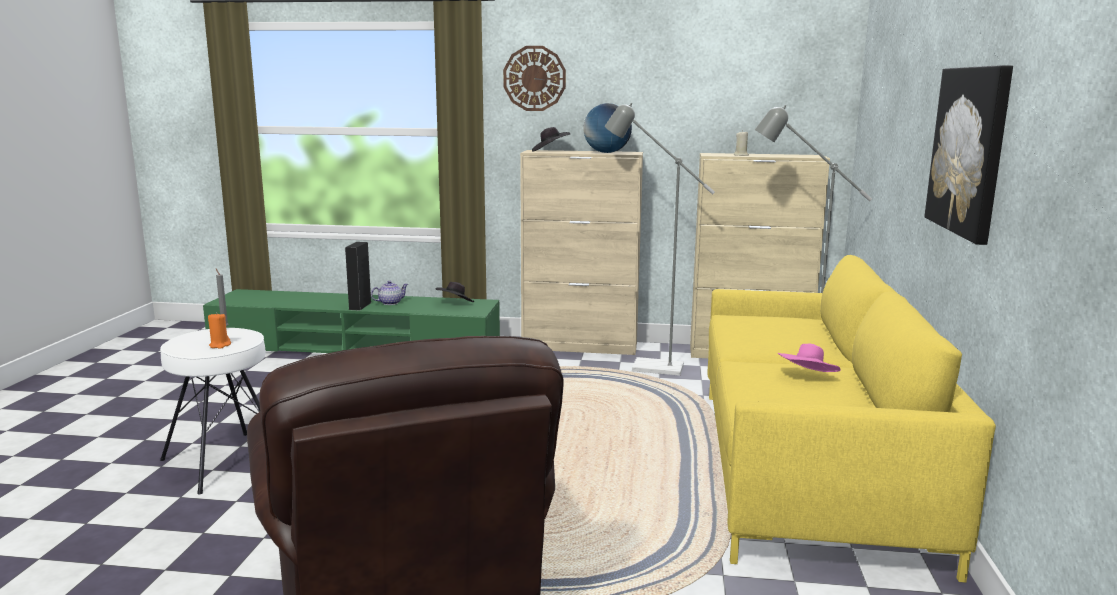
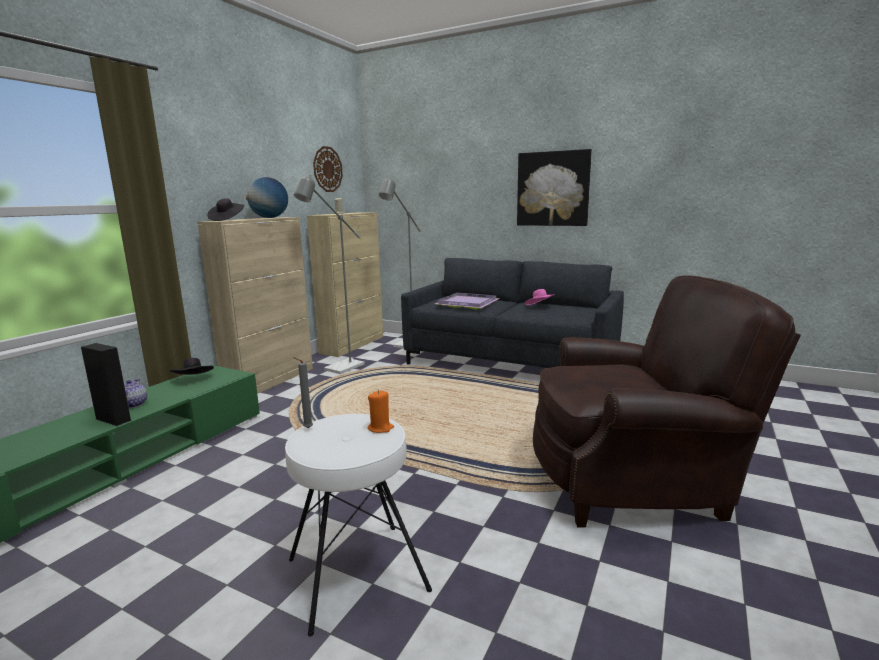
camera: 70 degrees left, 0 degrees up
wall clock [503,46,566,111] -> wall clock moved to [313,146,343,192]
yellow sofa [707,255,996,583] -> grey sofa [401,258,624,368]
none -> purple tray [435,293,500,309]

